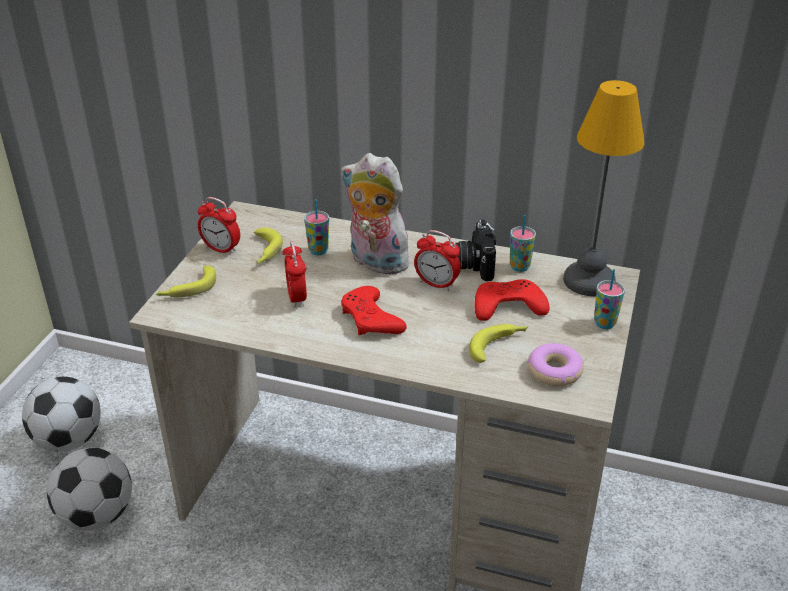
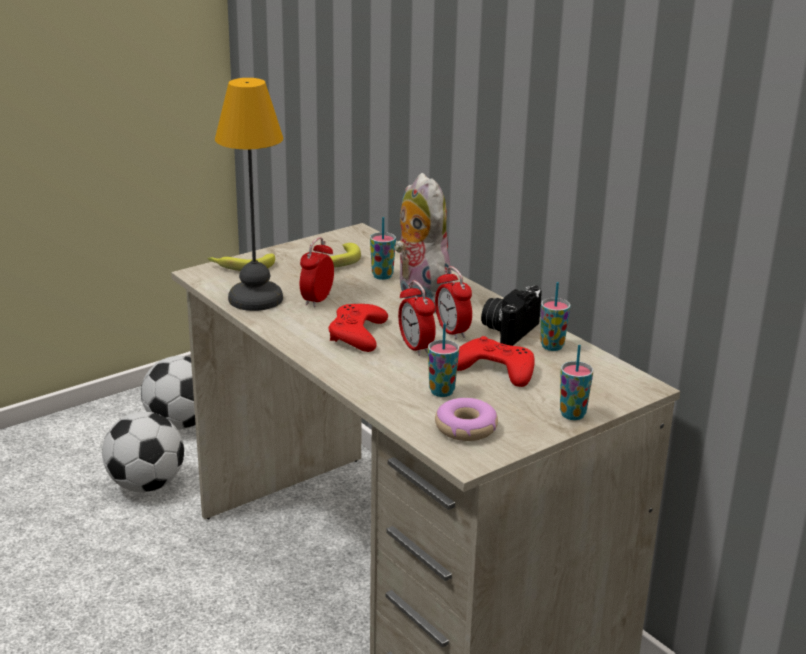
camera: 35 degrees right, 10 degrees down
alarm clock [198,197,240,255] -> alarm clock moved to [398,280,436,356]
banana [469,324,528,363] -> cup [428,323,459,397]
table lamp [563,80,645,296] -> table lamp moved to [215,78,284,311]

